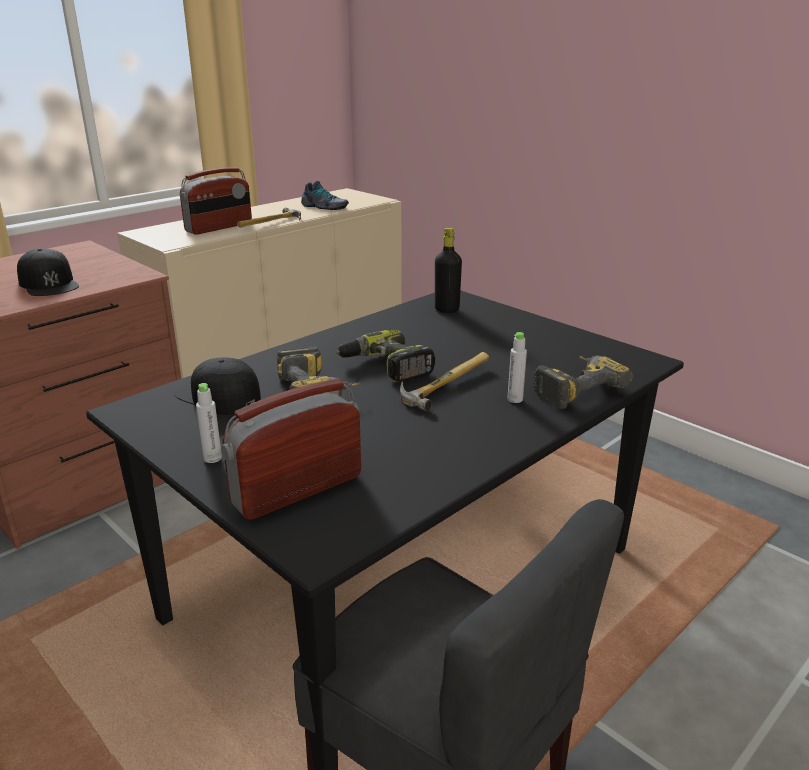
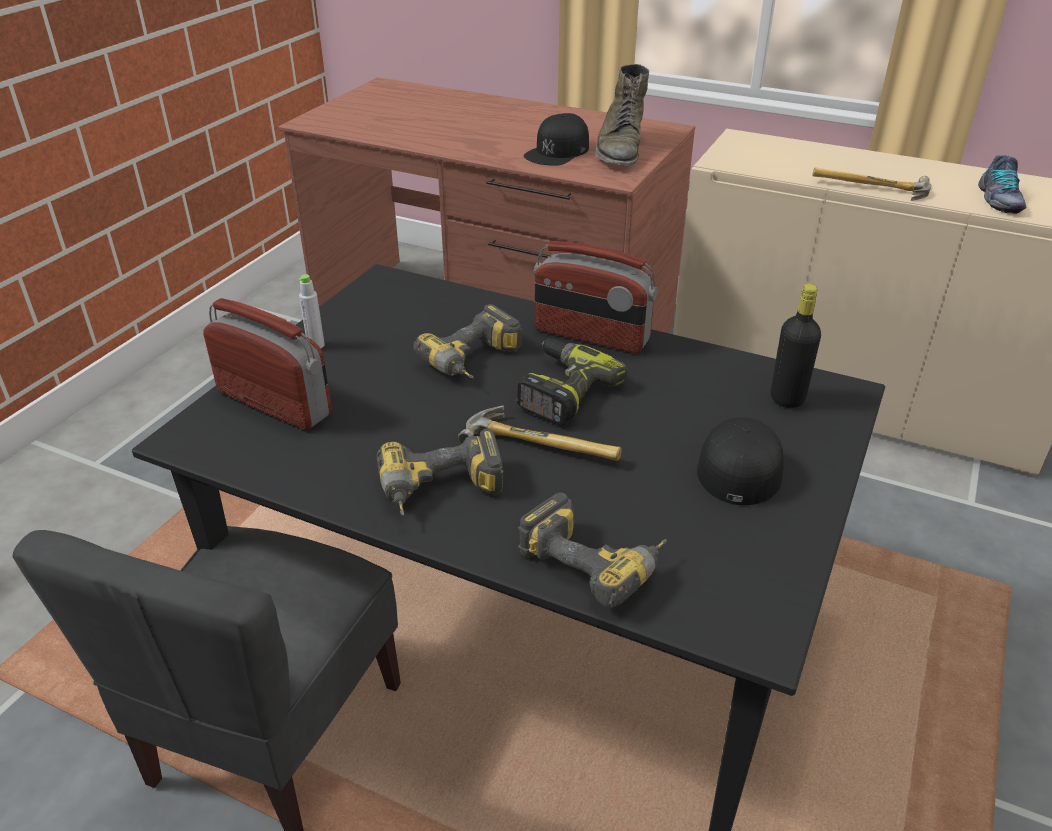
camera: 70 degrees right, 10 degrees up
black cap [175,358,261,415] -> black cap moved to [697,417,784,505]
radio [180,167,252,235] -> radio moved to [534,241,658,353]
grey bottle [507,332,527,403] -> none
none -> power drill [376,429,503,516]
none -> green boot [595,64,649,167]

